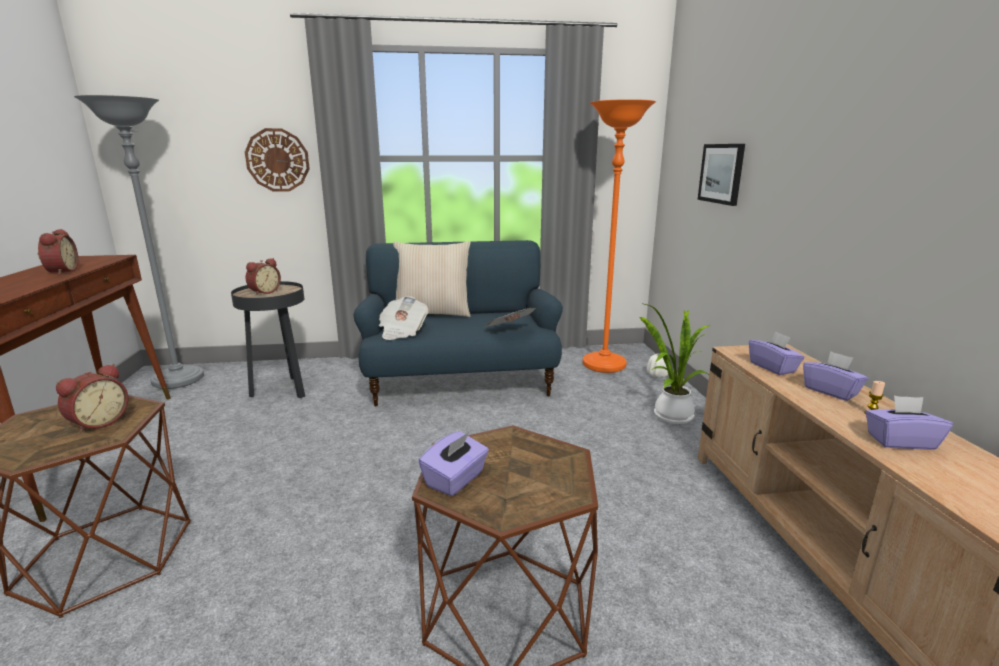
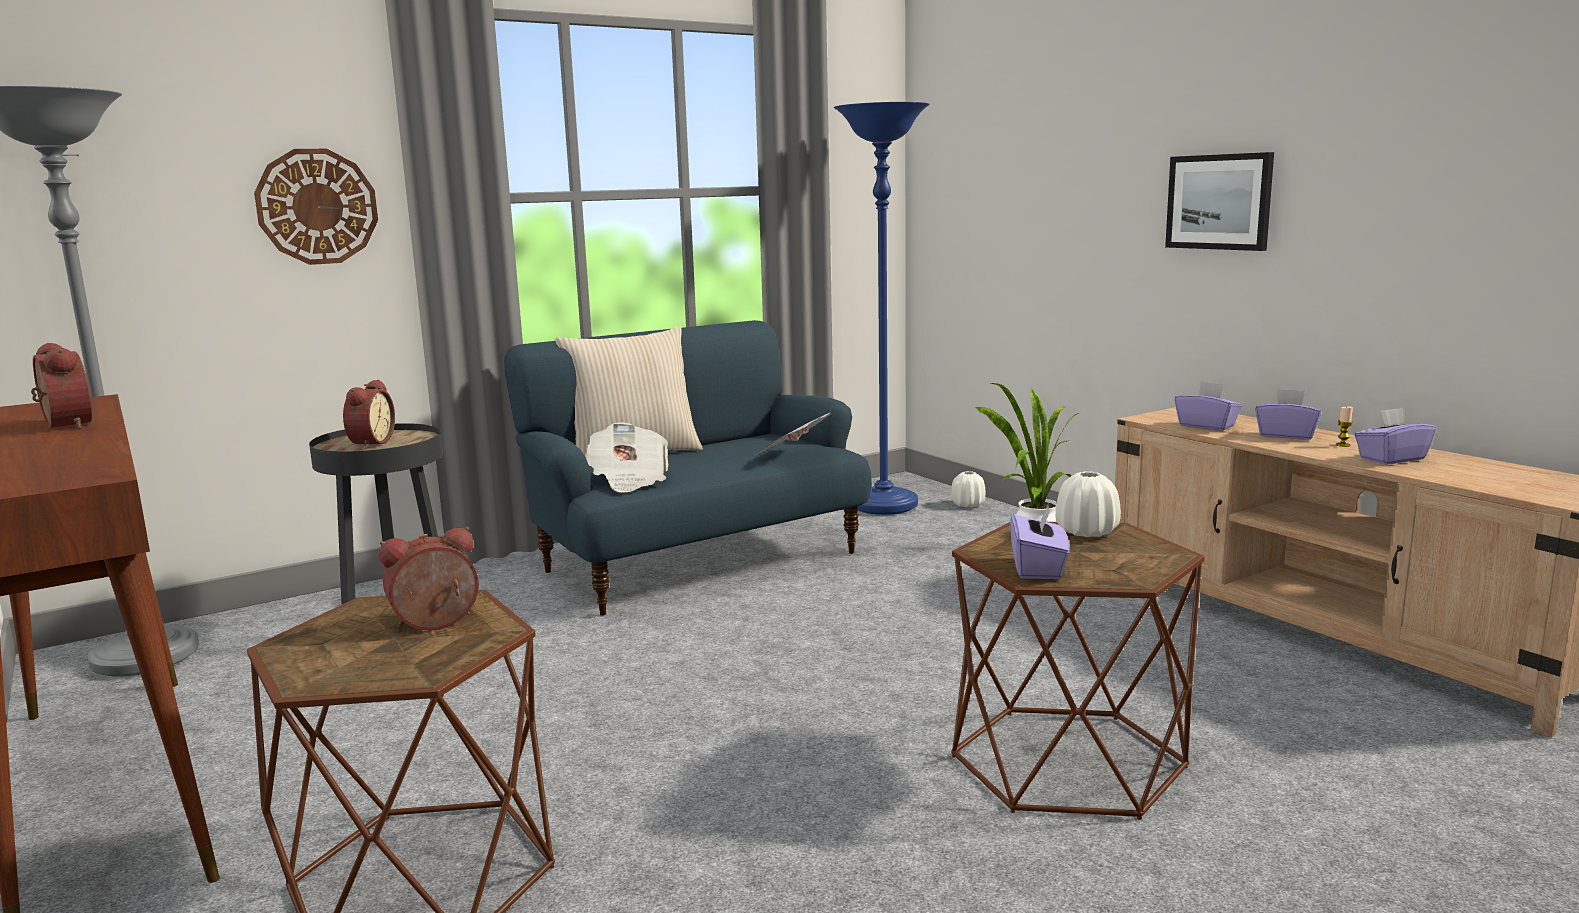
camera: 25 degrees left, 5 degrees down
alarm clock [56,364,128,434] -> alarm clock turned 120 degrees counterclockwise [379,527,479,630]
orange floor lamp [583,99,656,373] -> blue floor lamp [834,102,929,515]
picture [698,144,745,206] -> picture moved to [1165,152,1274,251]
none -> white vase [1055,471,1121,537]

